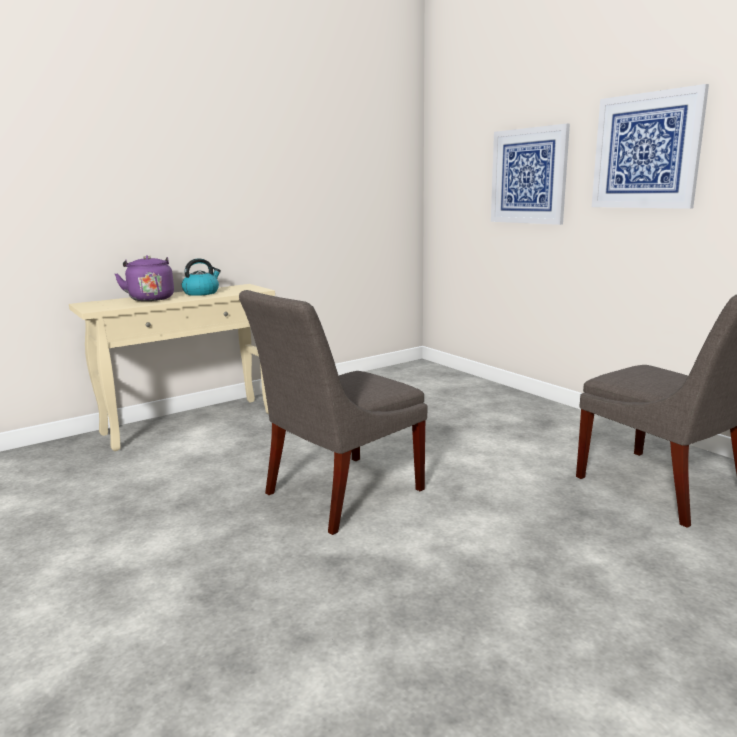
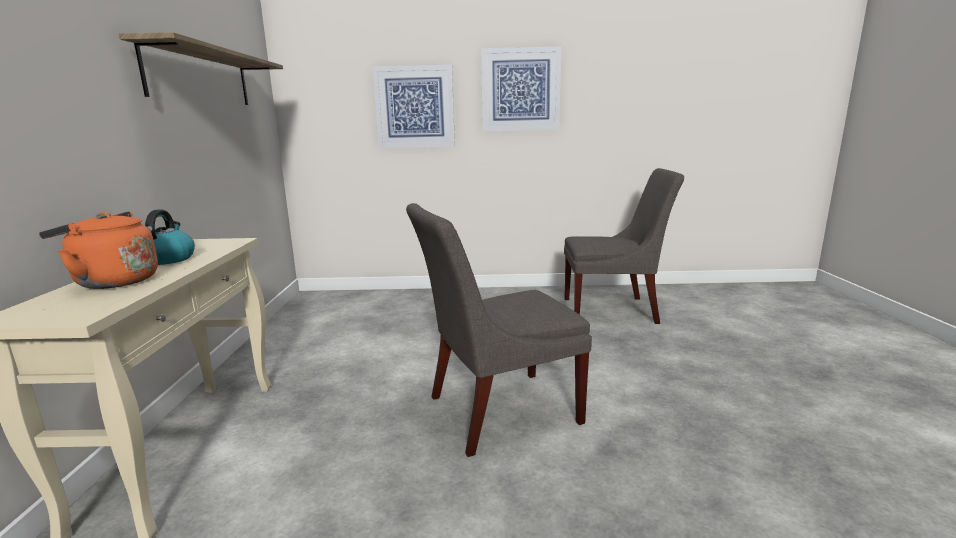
camera: 55 degrees left, 0 degrees up
purple kettle [115,255,174,301] -> orange kettle [39,211,158,289]
grey chair [239,290,427,535] -> grey chair turned 75 degrees clockwise [406,203,592,457]
none -> shelf [119,32,283,105]

